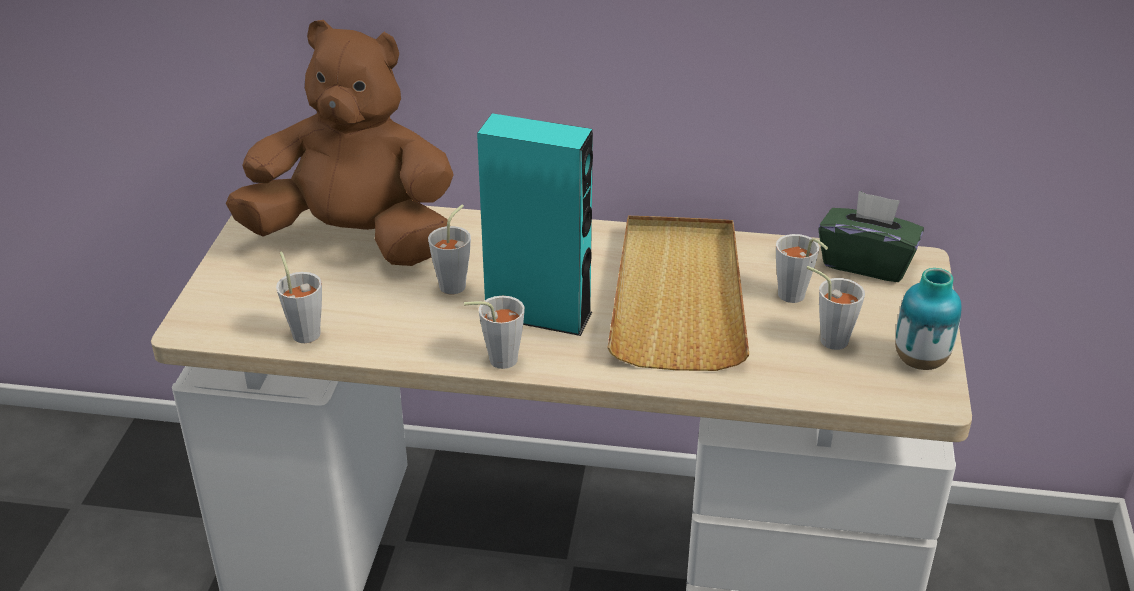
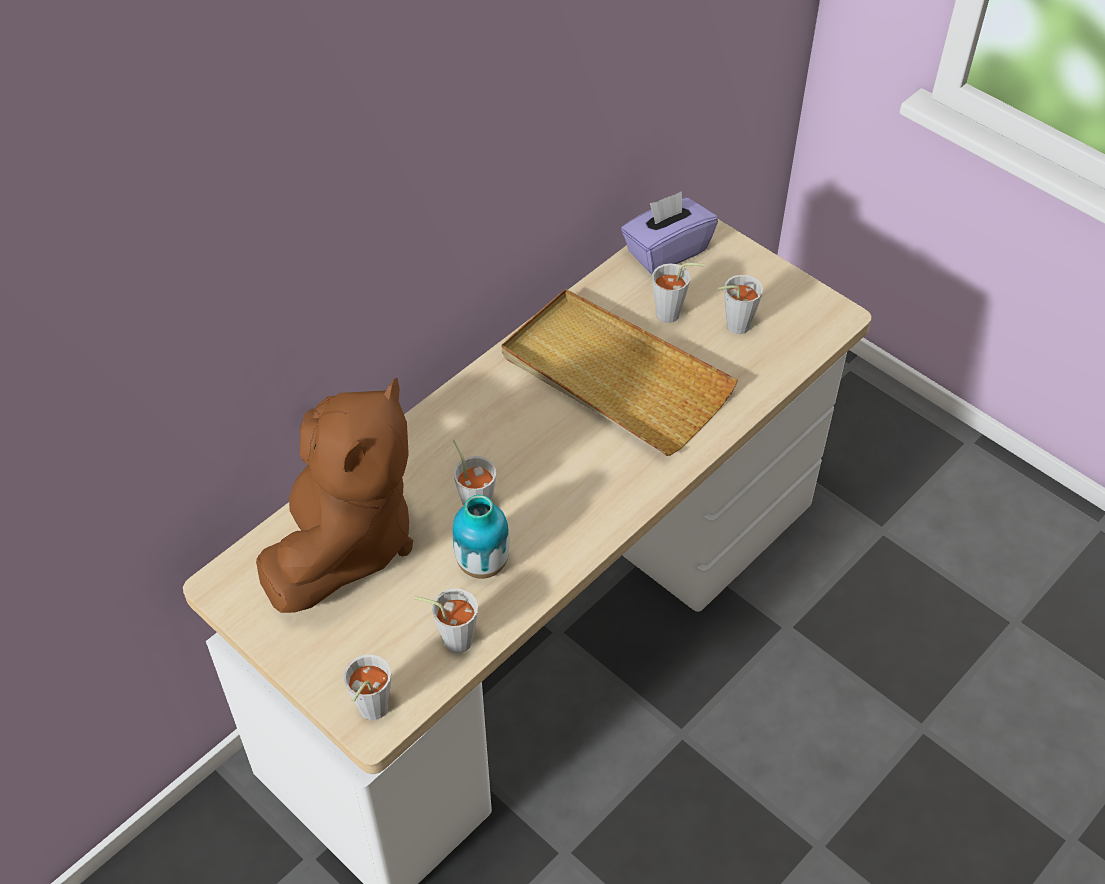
camera: 55 degrees left, 15 degrees up
brown plush toy [226,20,454,266] -> brown plush toy turned 150 degrees clockwise [256,378,413,613]
grey cup [464,296,525,369] -> grey cup moved to [343,655,391,720]
turquoise speaker [477,113,593,336] -> none
green tissue box [818,191,924,282] -> purple tissue box [621,191,718,274]
vase [895,268,961,370] -> vase moved to [452,495,509,579]

